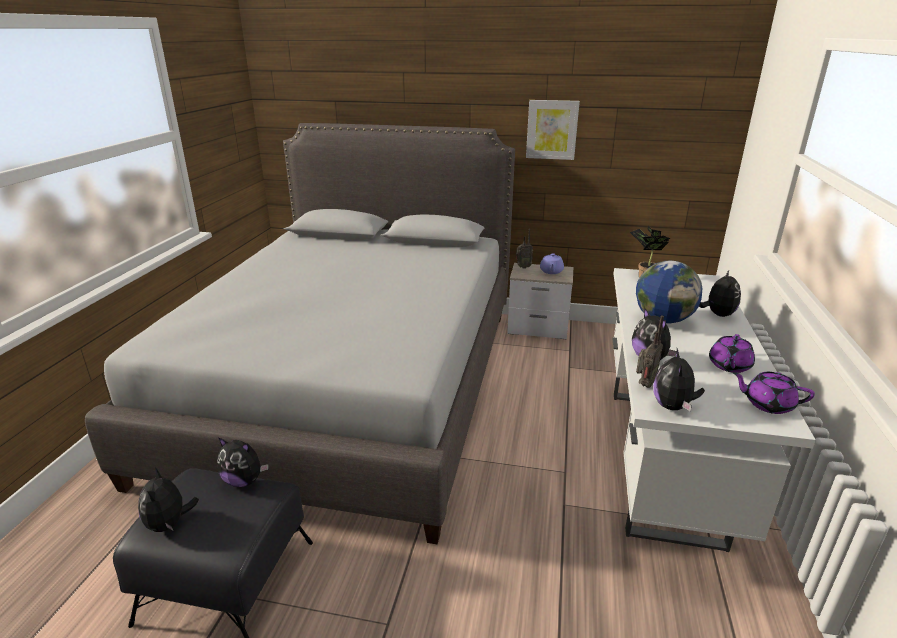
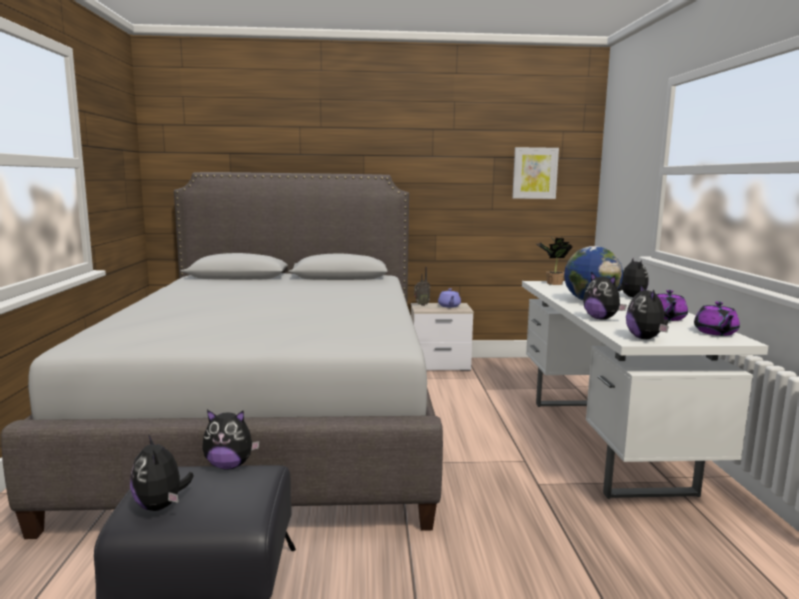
camera: 15 degrees left, 15 degrees down
picture [526,100,580,160] -> picture moved to [512,147,559,199]
radio [636,316,664,388] -> none
purple teapot [732,372,815,414] -> purple teapot turned 90 degrees counterclockwise [694,301,740,336]

